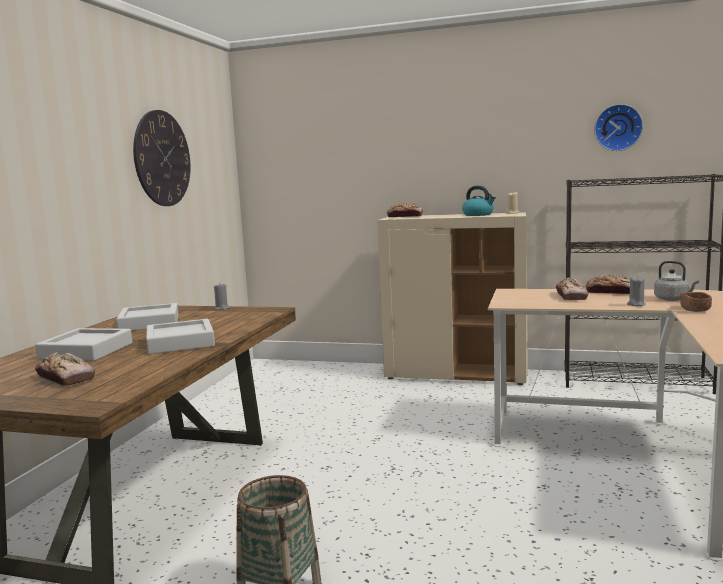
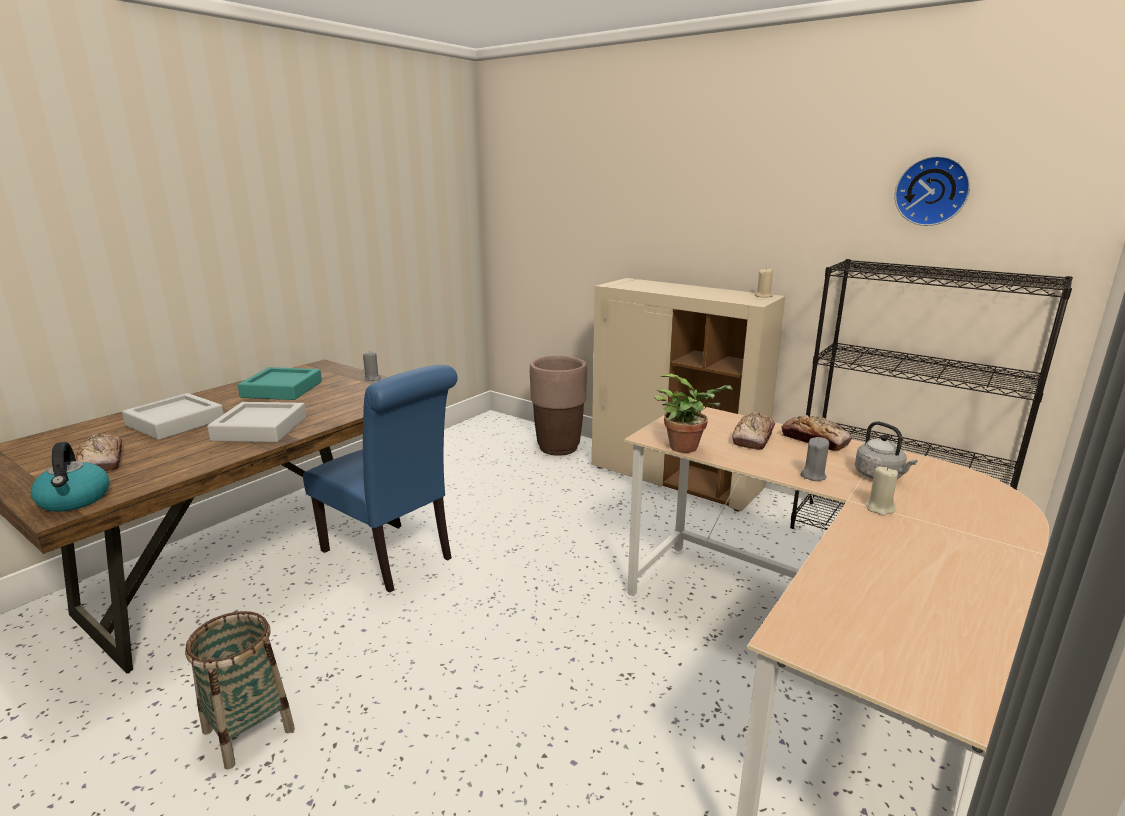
camera: 20 degrees right, 10 degrees up
grey tray [116,303,178,331] -> turquoise tray [238,367,322,400]
wall clock [133,110,191,206] -> none
bread [387,203,423,217] -> none
kettle [462,185,496,216] -> kettle moved to [31,442,109,512]
brown bowl [680,292,712,312] -> beige candle [865,466,898,516]
none -> blue chair [303,365,458,593]
none -> brown planter [530,356,587,456]
none -> potted plant [654,374,733,453]

